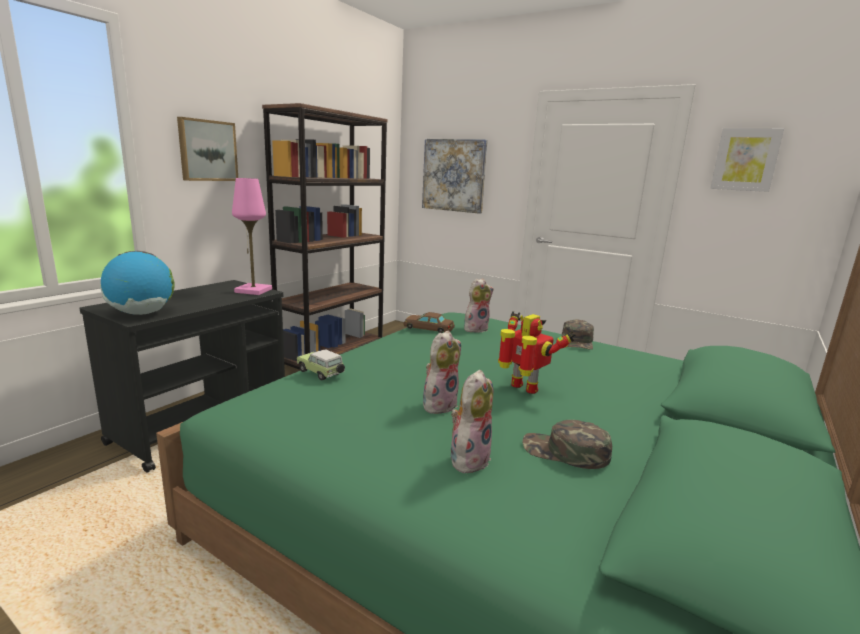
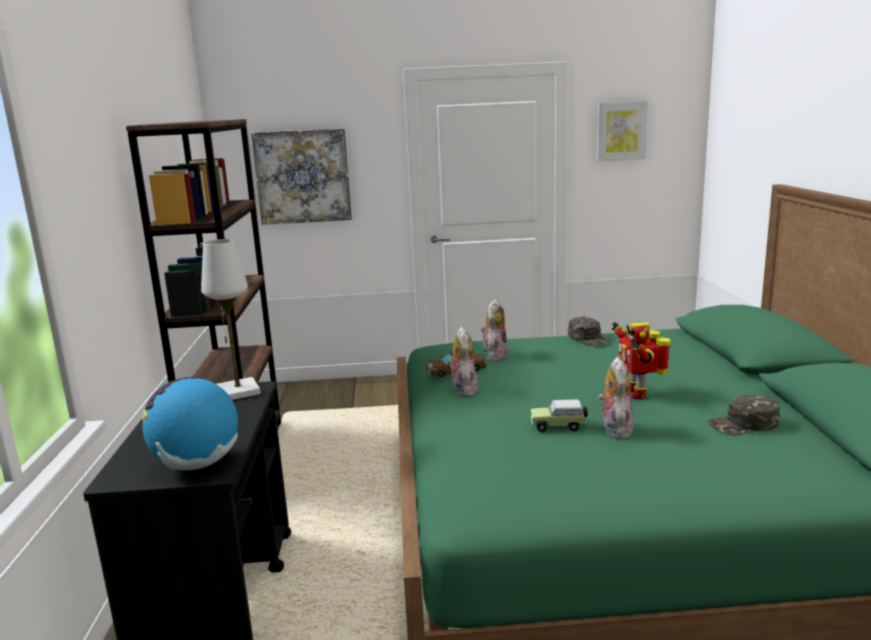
camera: 35 degrees left, 0 degrees up
picture [177,117,238,181] -> none
pink table lamp [232,178,272,295] -> white table lamp [201,239,261,400]
toy car [297,349,345,380] -> toy car moved to [531,400,588,432]
plush toy [451,370,493,473] -> plush toy moved to [448,327,478,396]
toy robot [498,311,575,394] -> toy robot turned 105 degrees counterclockwise [611,322,670,399]

